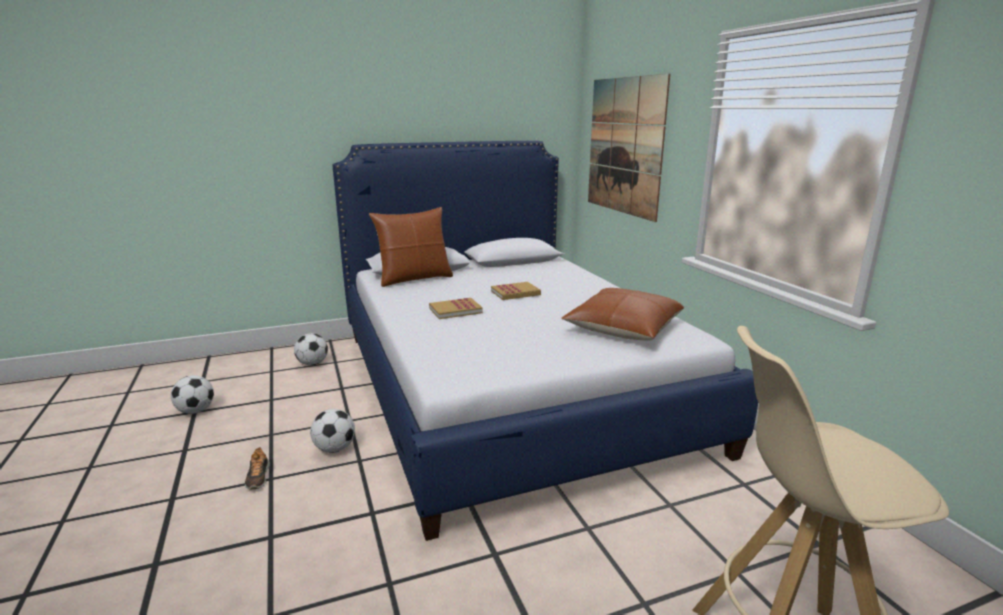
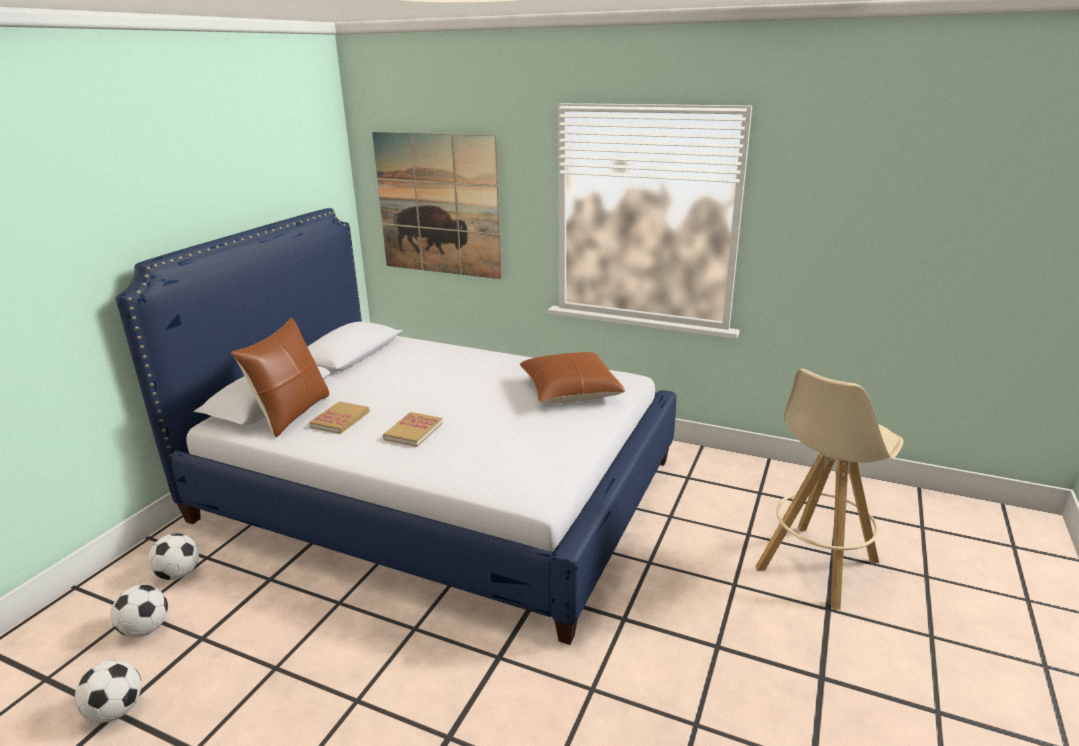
camera: 45 degrees left, 5 degrees up
shoe [245,447,270,489] -> none
football [310,409,355,453] -> football moved to [110,585,168,637]
book [491,282,541,300] -> book moved to [309,401,370,434]

